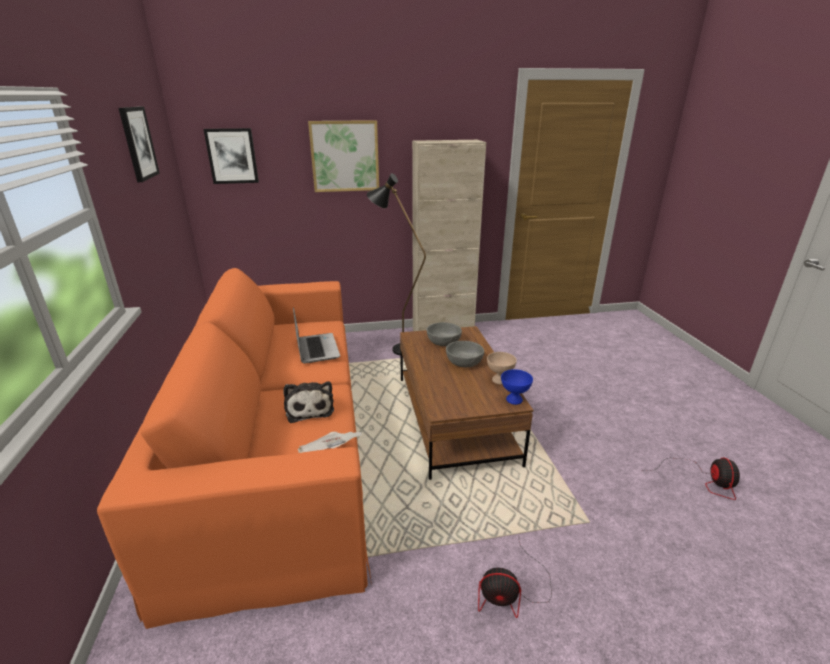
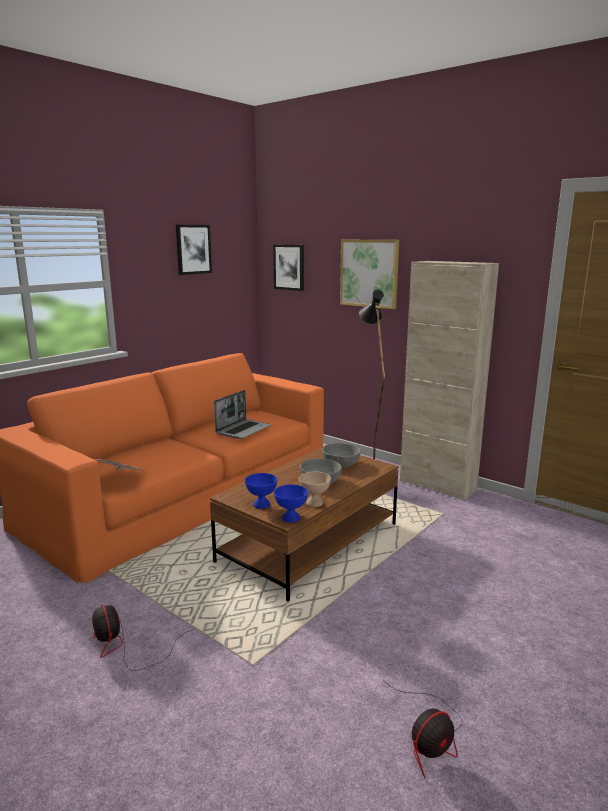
camera: 50 degrees right, 10 degrees down
plush toy [283,381,334,423] -> none
none -> blue bowl [245,473,277,509]

